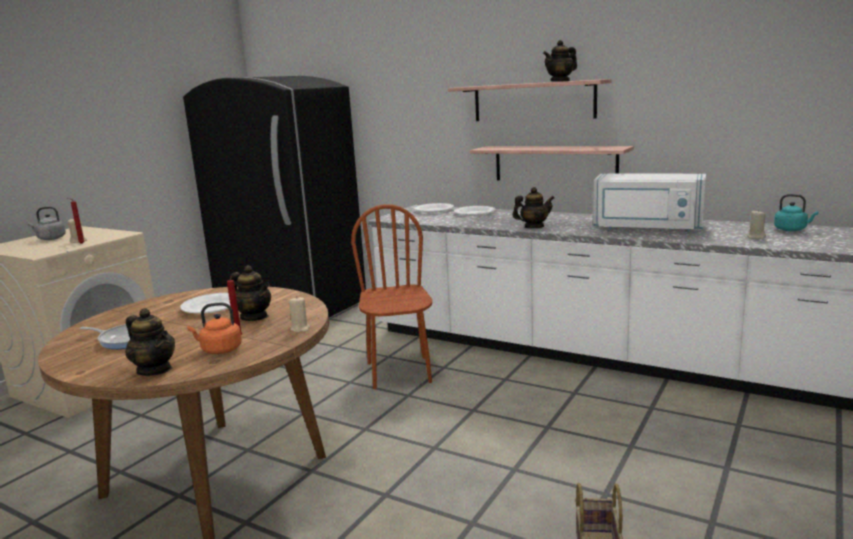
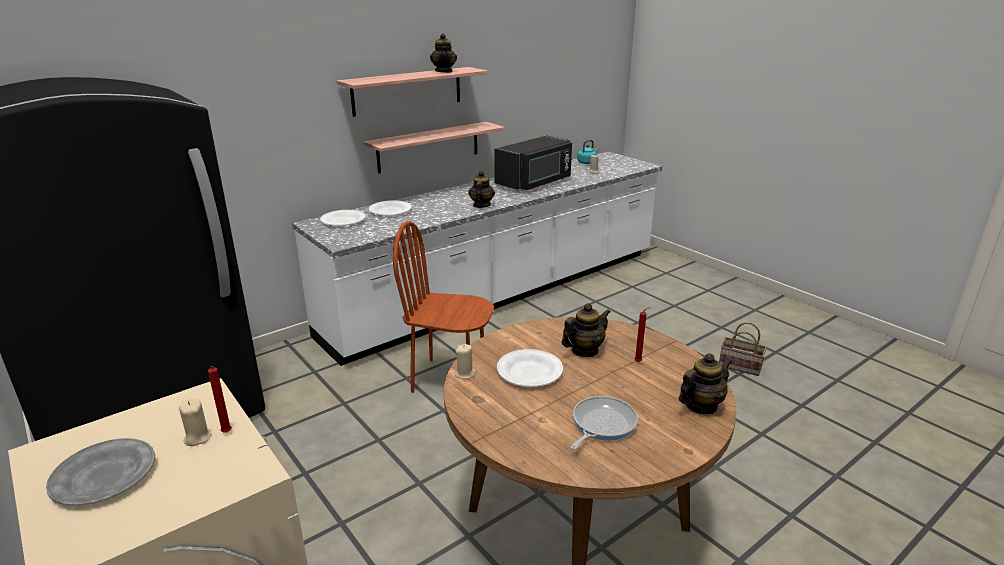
camera: 70 degrees left, 10 degrees up
grey kettle [28,207,66,240] -> grey plate [46,438,155,506]
orange kettle [187,302,242,354] -> none
beige candle [289,296,310,333] -> beige candle moved to [455,344,476,379]
white microwave [593,174,706,232] -> black microwave [494,135,572,191]

